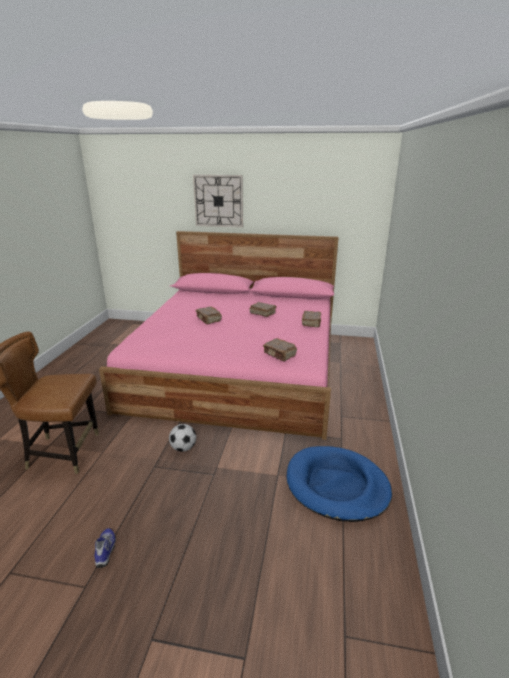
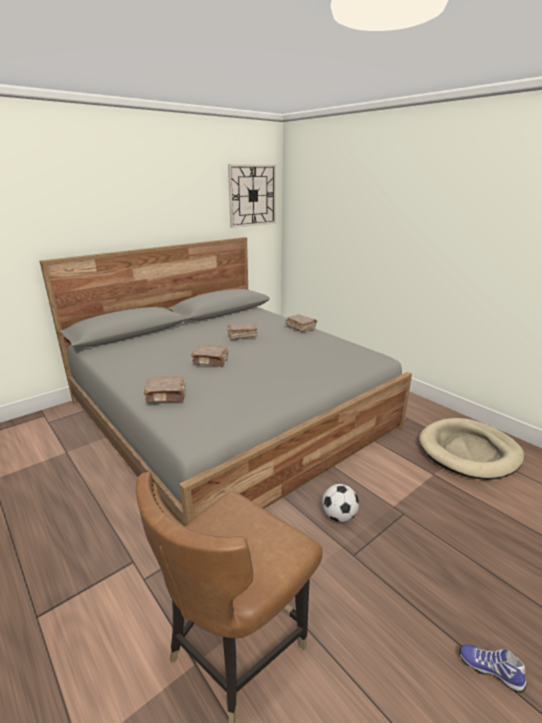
camera: 50 degrees left, 0 degrees up
pink bed [99,231,339,440] -> grey bed [40,237,412,527]
wall clock [193,175,243,228] -> wall clock moved to [228,164,276,228]
brown book [263,338,297,361] -> brown book moved to [144,376,186,402]
blue dog bed [287,446,392,522] -> beige dog bed [419,418,524,480]

